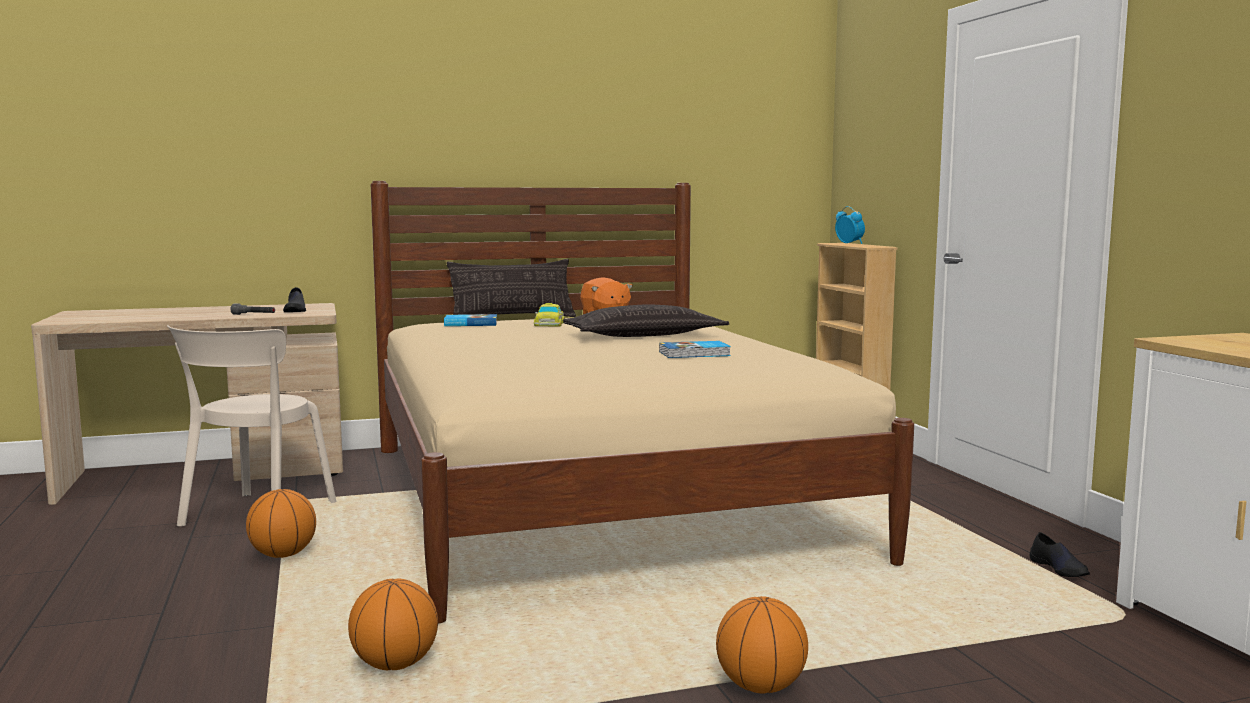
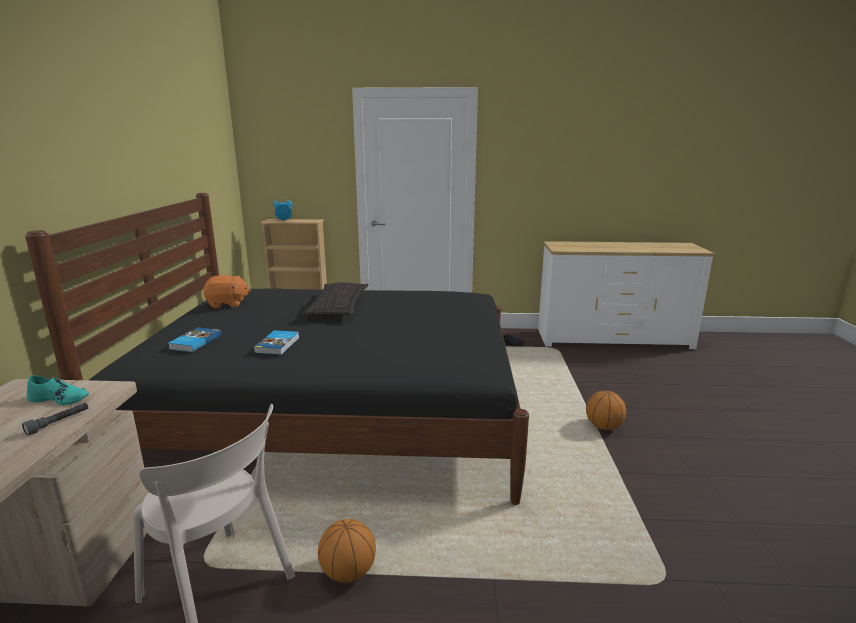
camera: 70 degrees left, 10 degrees up
black shoe [283,287,306,312] -> turquoise shoe [26,375,89,405]
basketball [348,578,438,670] -> none
beige bed [371,181,914,623] -> black bed [25,193,529,505]
pillow [447,259,576,317] -> none
toy car [534,303,565,326] -> none
book [659,341,731,358] -> book moved to [254,330,299,355]

